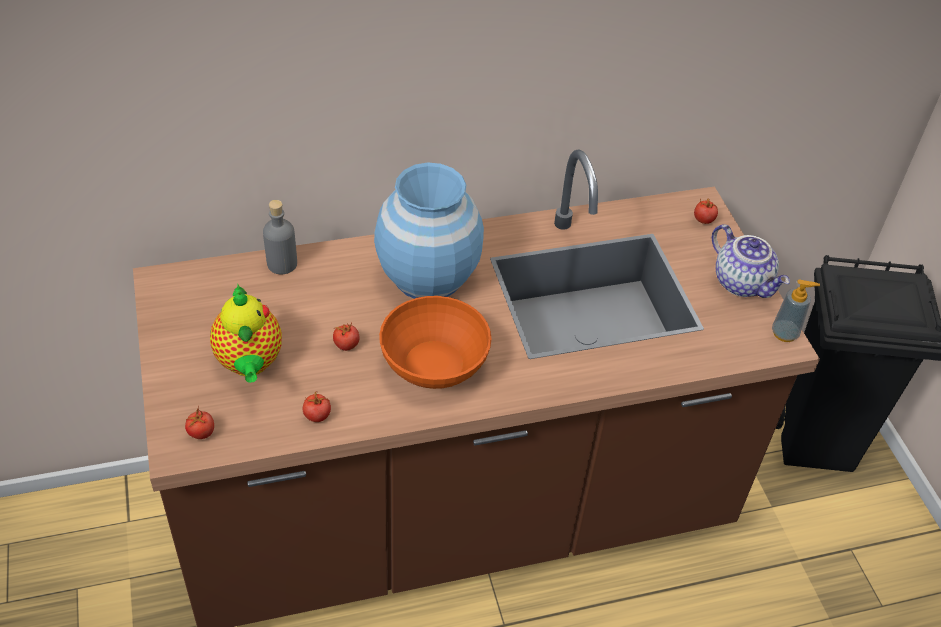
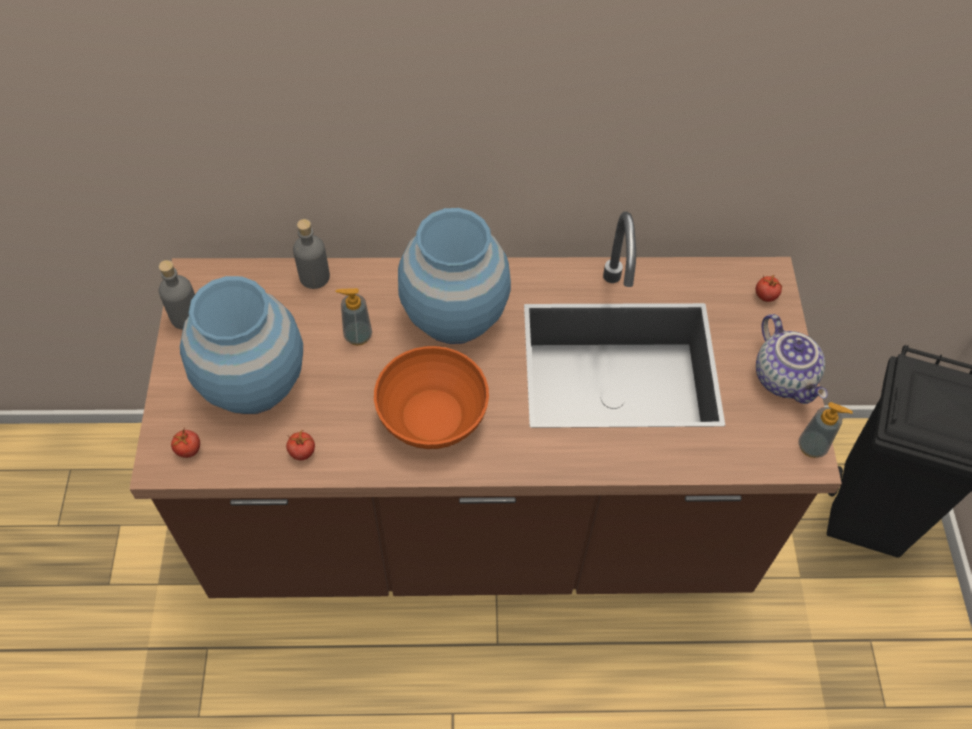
camera: 15 degrees right, 10 degrees up
teapot [210,285,282,383] -> blue vase [180,276,303,414]
tomato [333,323,360,351] -> none
none -> grey bottle [159,260,195,330]
none -> soap dispenser [336,288,372,346]

